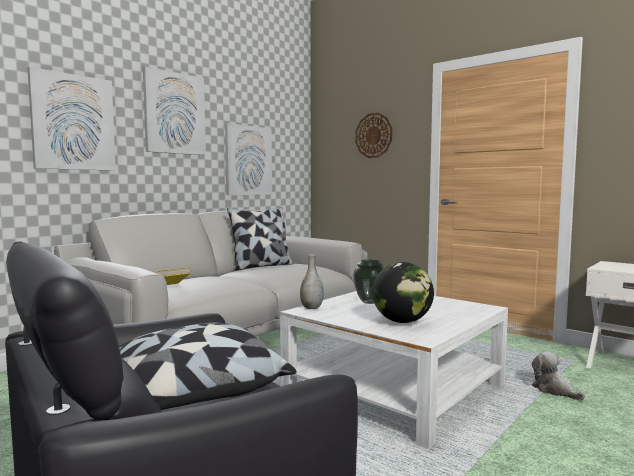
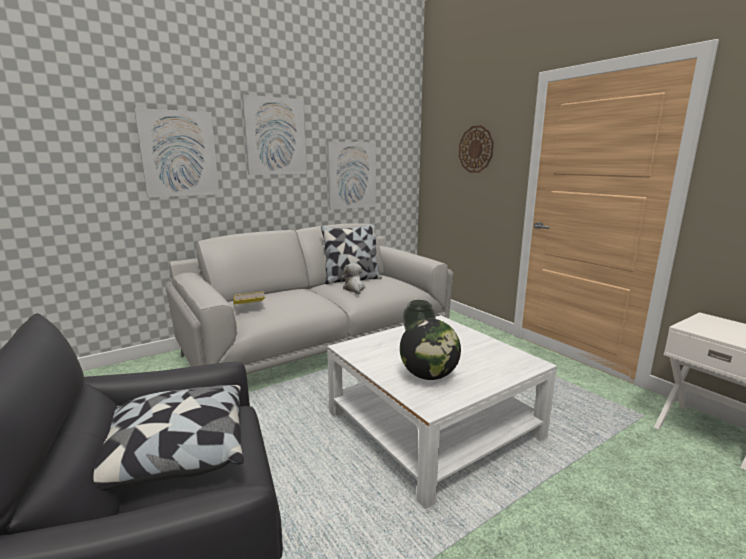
camera: 15 degrees right, 10 degrees up
grey vase [300,254,324,309] -> none
plush toy [532,352,585,400] -> plush toy moved to [341,263,366,294]

